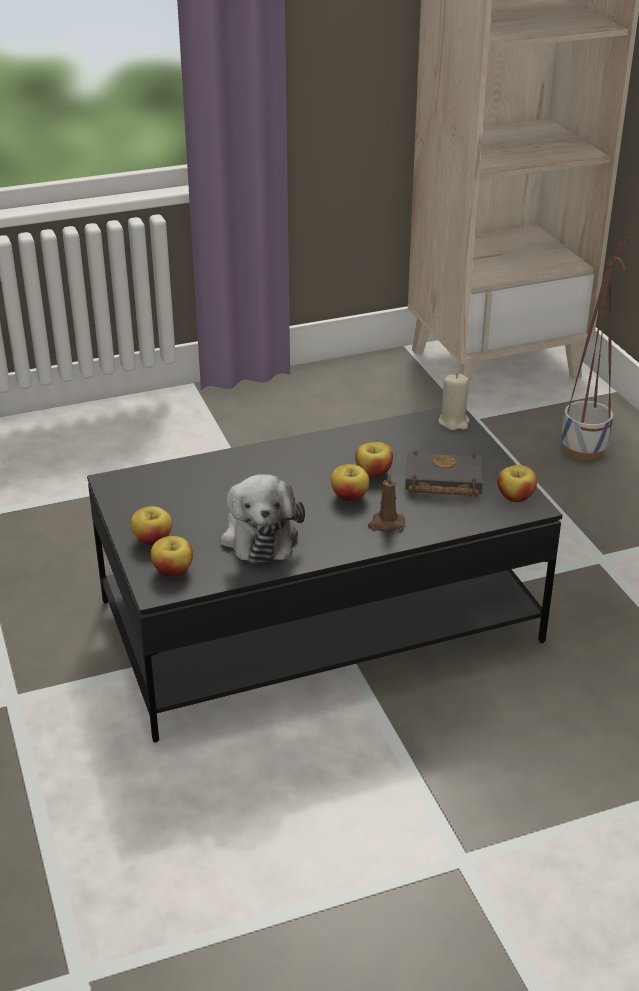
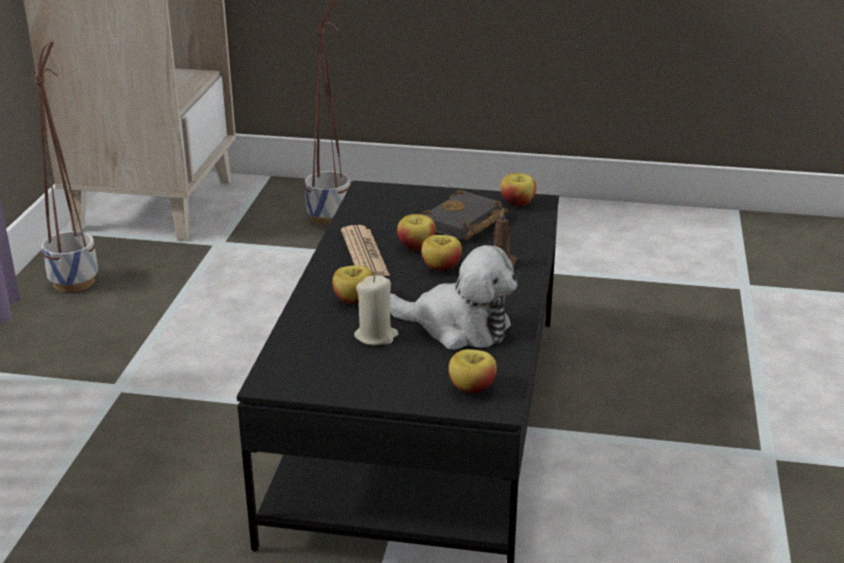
camera: 60 degrees left, 5 degrees down
apple [131,506,172,545] -> apple moved to [332,265,373,304]
beige candle [438,374,470,430] -> beige candle moved to [354,276,398,345]
none -> planter [34,41,98,292]
none -> newspaper [341,225,390,276]

